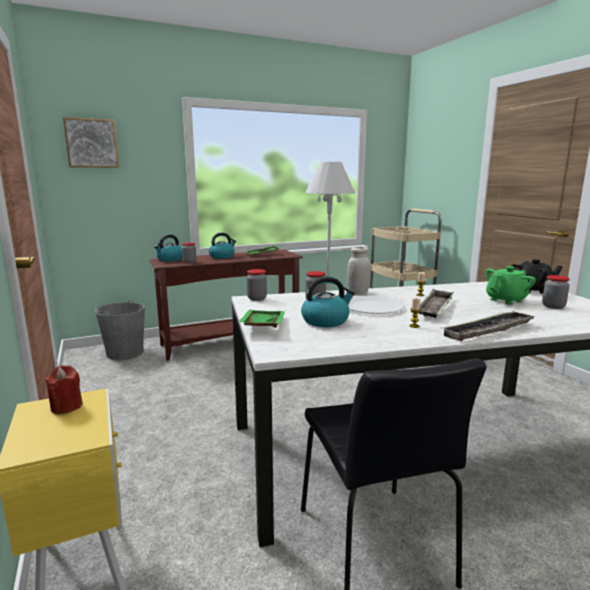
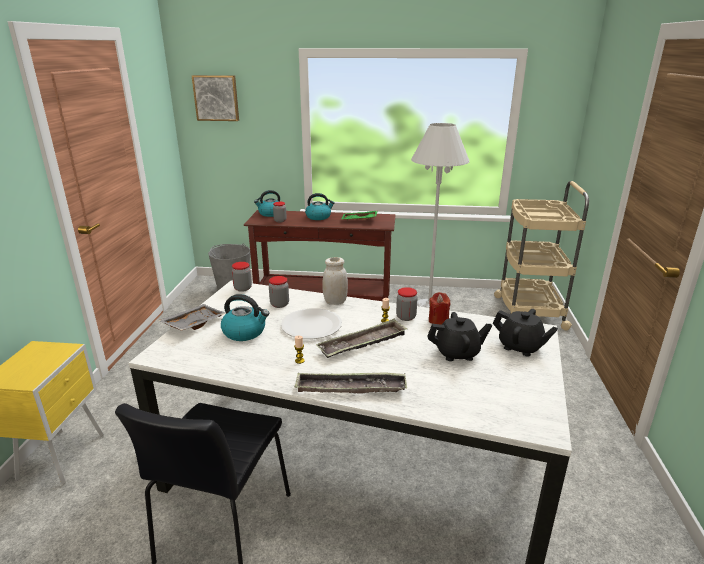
camera: 30 degrees right, 10 degrees up
red candle [45,365,83,414] -> red candle moved to [429,292,450,325]
green tray [238,310,285,328] -> grey tray [158,304,226,331]
green teapot [486,266,536,305] -> black teapot [427,312,492,361]
jar [542,275,570,309] -> jar moved to [396,287,418,321]

